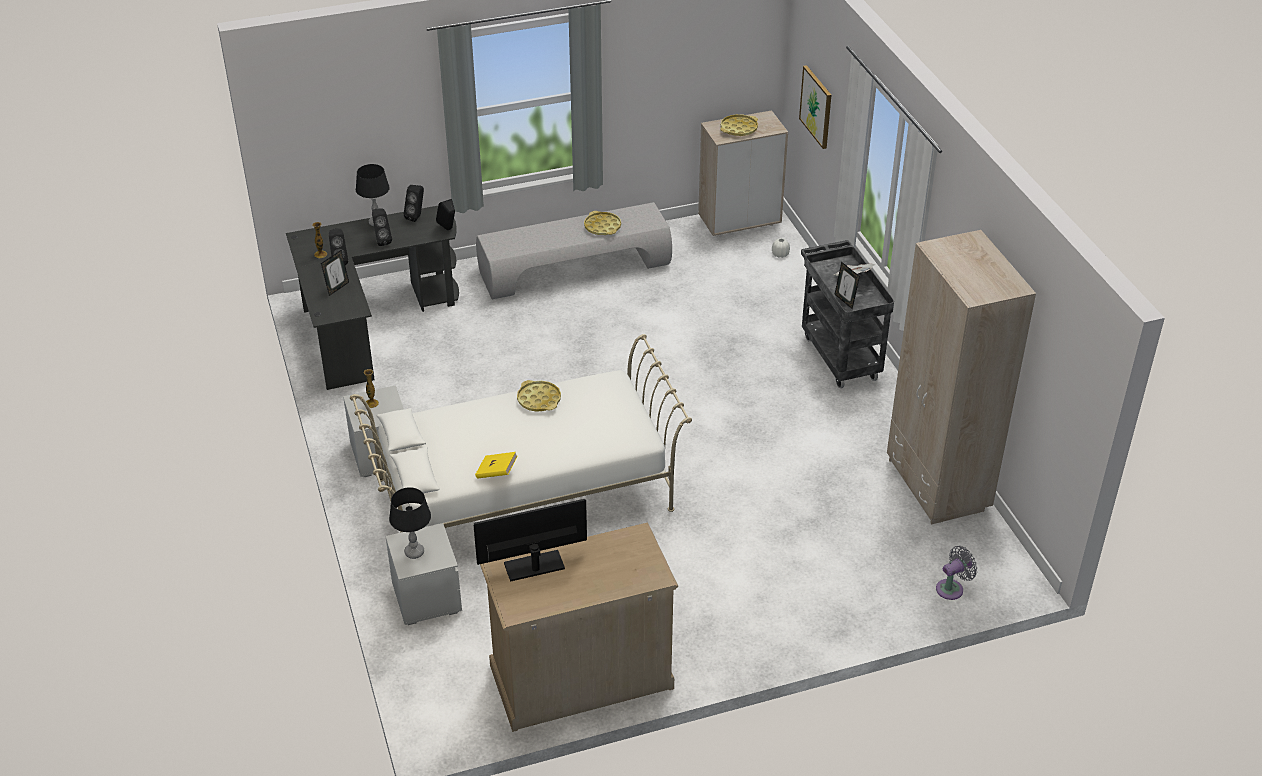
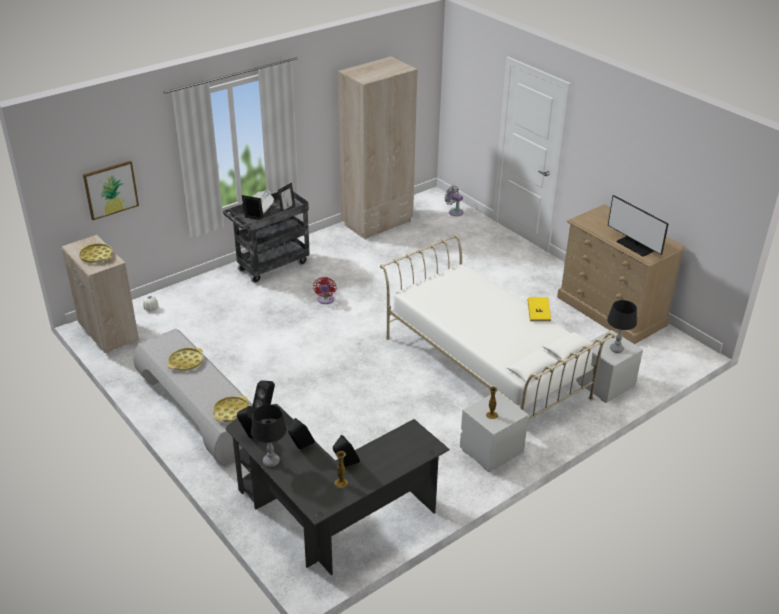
camera: 110 degrees left, 5 degrees down
picture frame [321,250,349,296] -> picture frame moved to [242,195,263,220]
yellow tray [517,380,561,412] -> yellow tray moved to [213,396,249,422]
none -> red fan [313,277,336,304]

